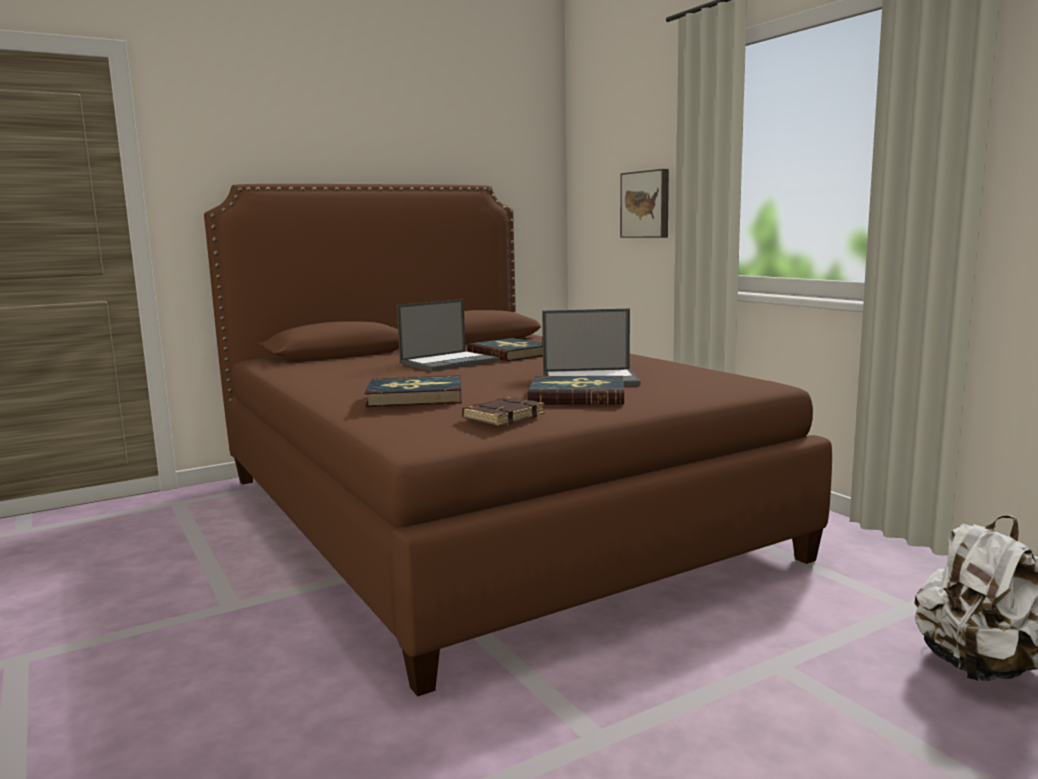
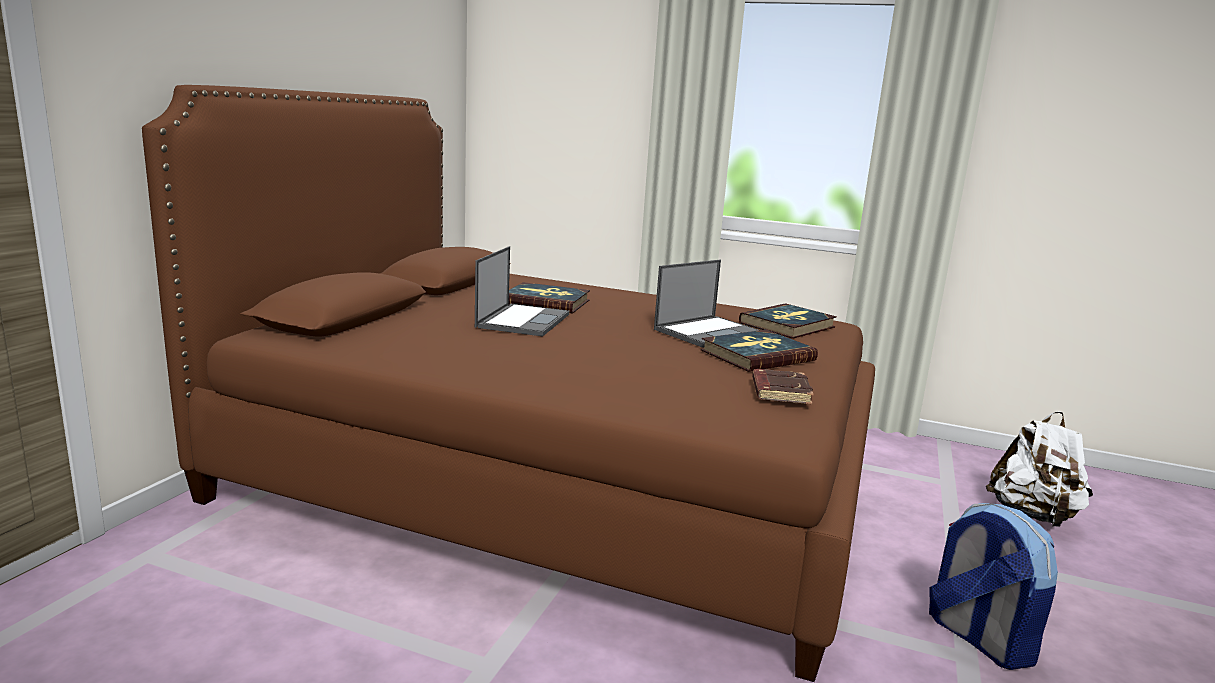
camera: 40 degrees left, 5 degrees up
book [364,375,462,407] -> book moved to [739,303,837,339]
picture [620,169,669,238] -> none
none -> backpack [929,503,1058,670]

